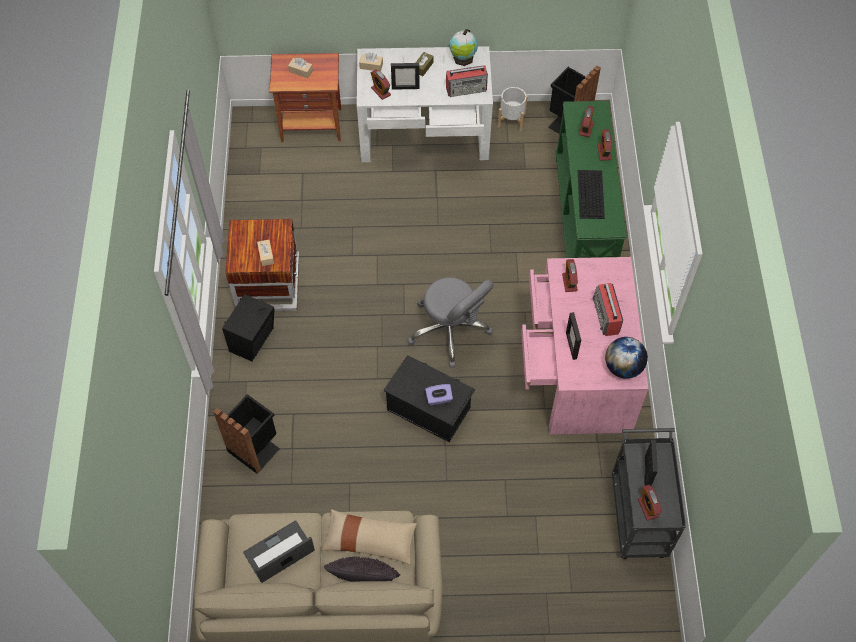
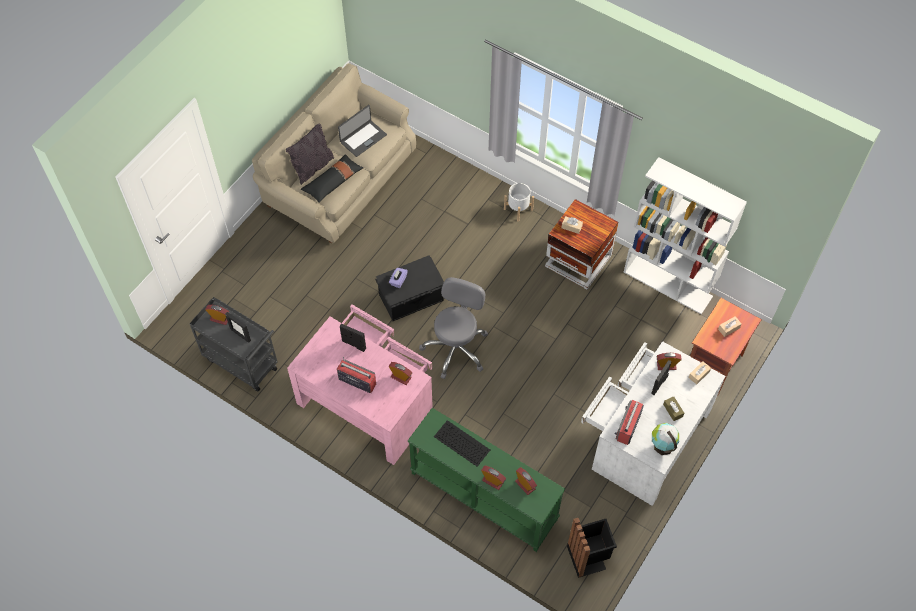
camera: 125 degrees right, 0 degrees up
black trash can [213,394,280,474] -> none
black speaker [222,294,275,362] -> none
laptop [243,520,315,583] -> laptop turned 45 degrees clockwise [338,105,387,157]
beige pillow [322,509,417,565] -> black pillow [301,154,364,202]
grey office chair [407,277,494,368] -> grey office chair turned 120 degrees clockwise [419,277,488,379]
white planter [498,87,528,131] -> white planter moved to [504,183,534,222]
globe [605,337,648,379] -> none
none -> white bookcase [624,157,747,314]

